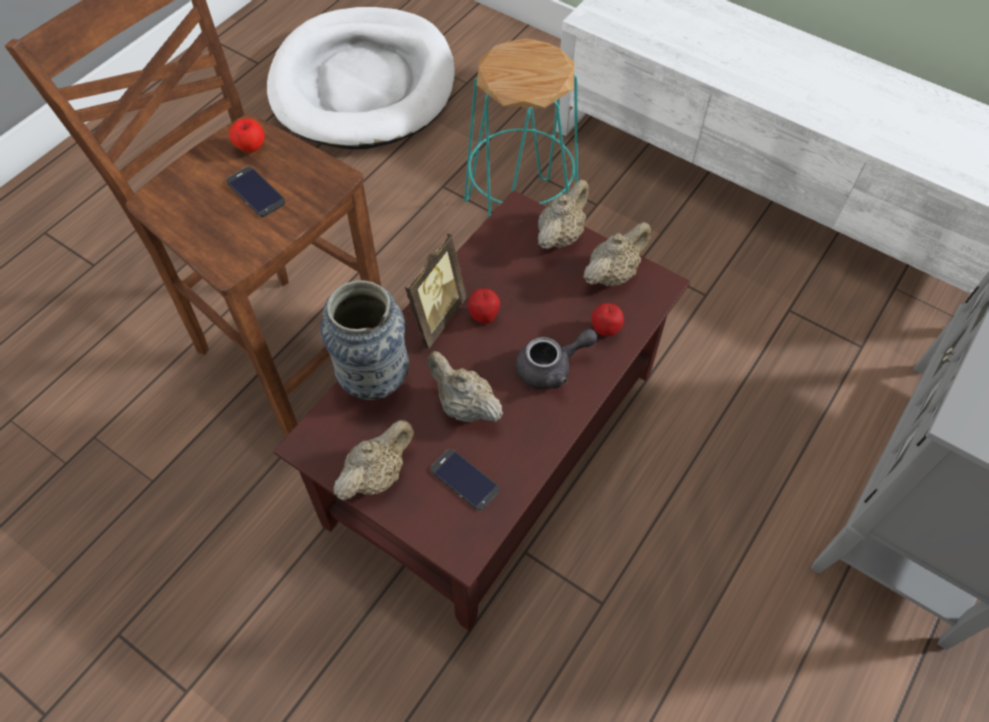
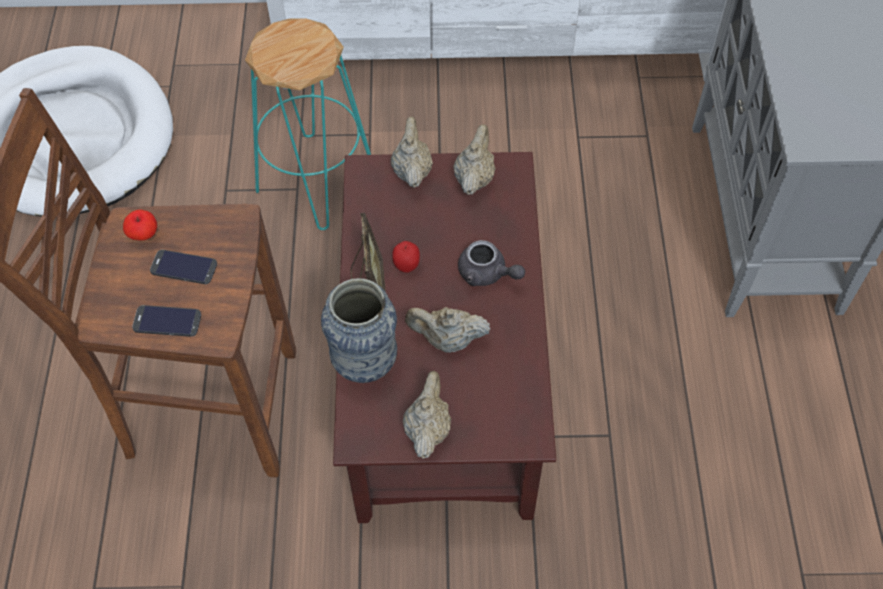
camera: 35 degrees left, 0 degrees up
phone [431,449,499,510] -> phone moved to [132,305,201,337]
grey teapot [516,329,597,389] -> grey teapot turned 90 degrees clockwise [458,240,525,286]
apple [592,303,624,336] -> none

